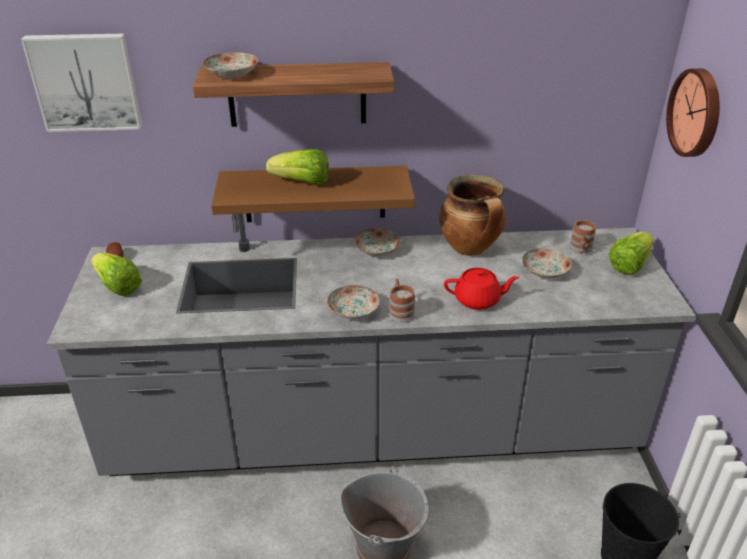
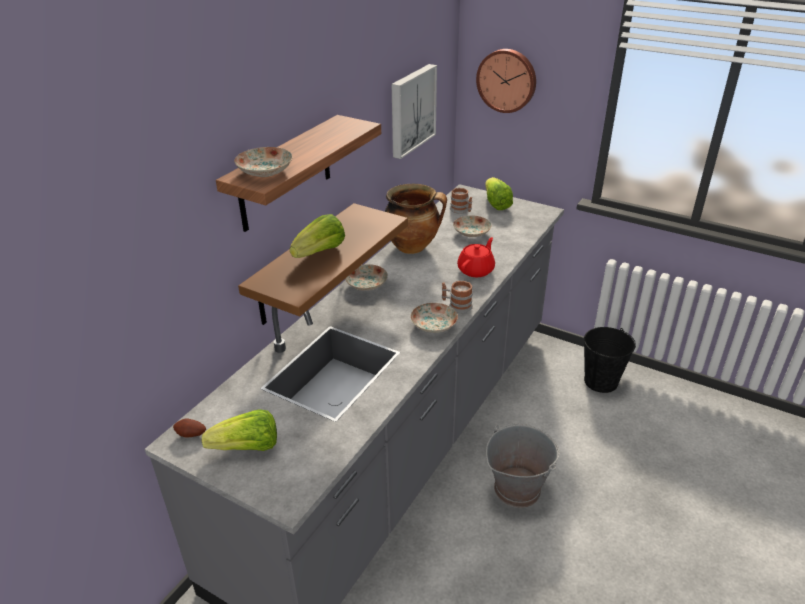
camera: 55 degrees left, 0 degrees up
picture [21,34,142,132] -> picture moved to [392,64,437,159]

